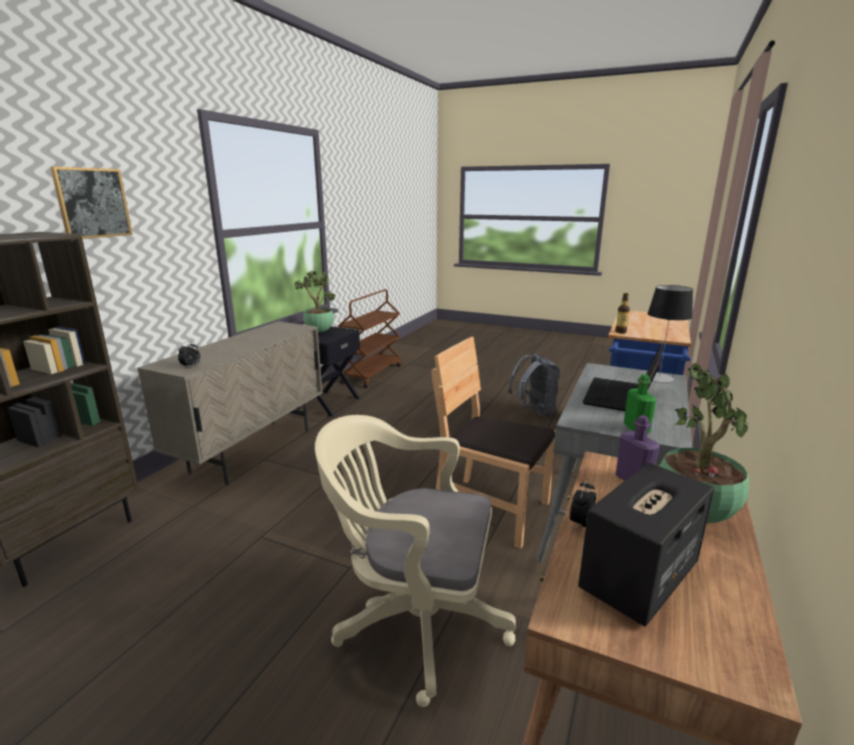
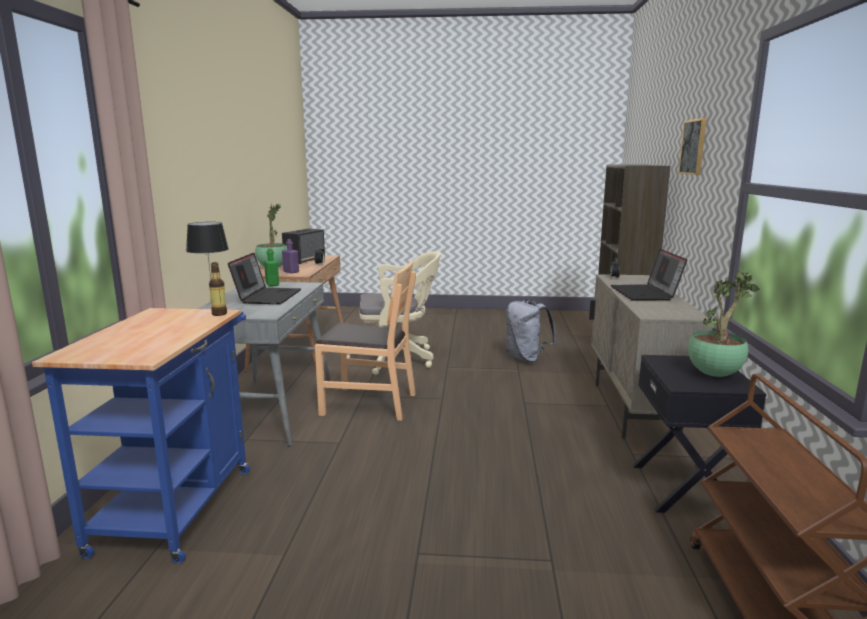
camera: 160 degrees right, 5 degrees down
grey backpack [508,354,560,417] -> grey backpack moved to [506,299,556,363]
none -> laptop [611,249,687,301]

